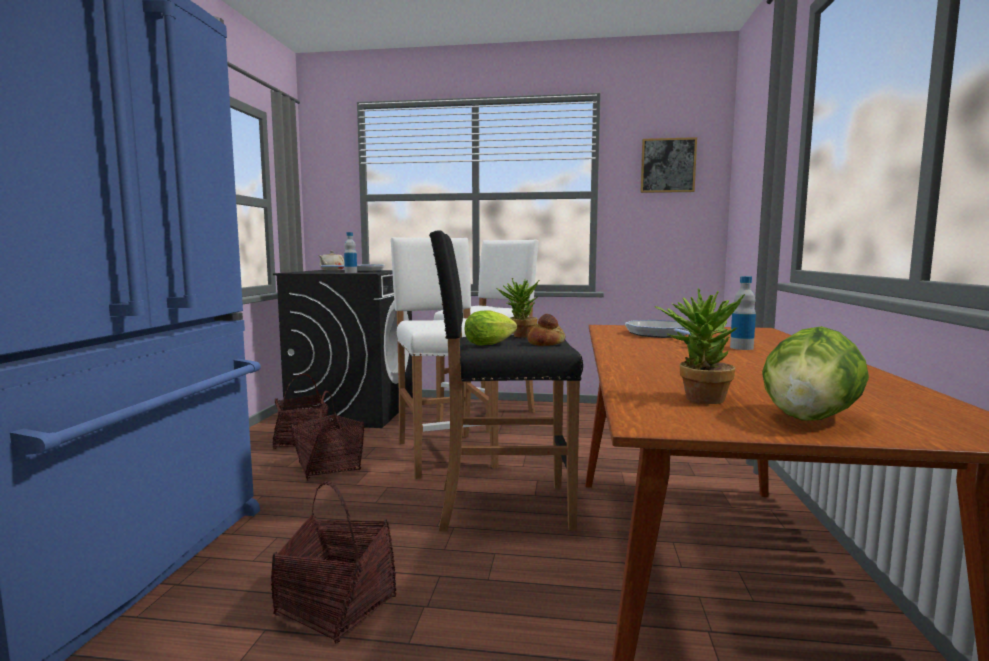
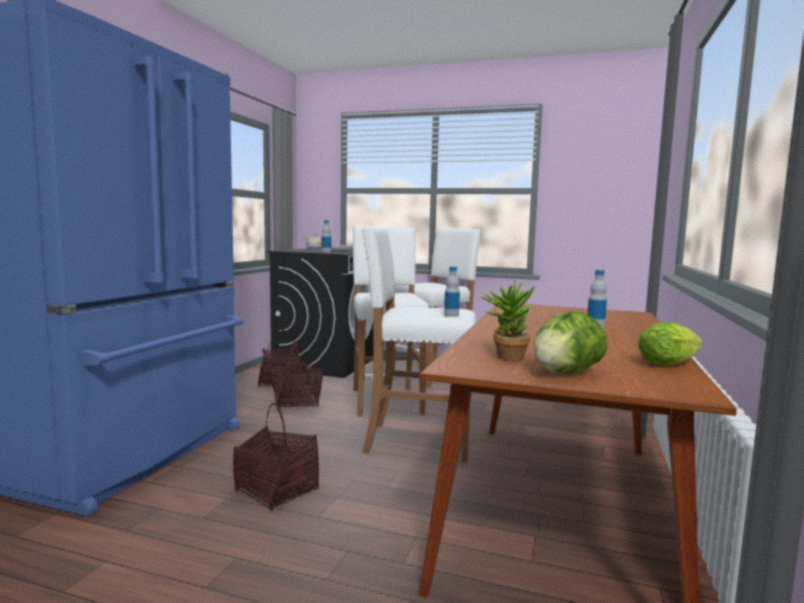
camera: 10 degrees right, 0 degrees up
black stool [429,230,583,531] -> white stool [362,227,476,463]
lettuce [465,311,517,345] -> lettuce moved to [638,323,703,365]
potted plant [496,278,539,338] -> none
bread [527,314,565,346] -> bottle [444,267,460,317]
frying pan [625,320,691,338] -> none
picture [640,137,697,193] -> none

